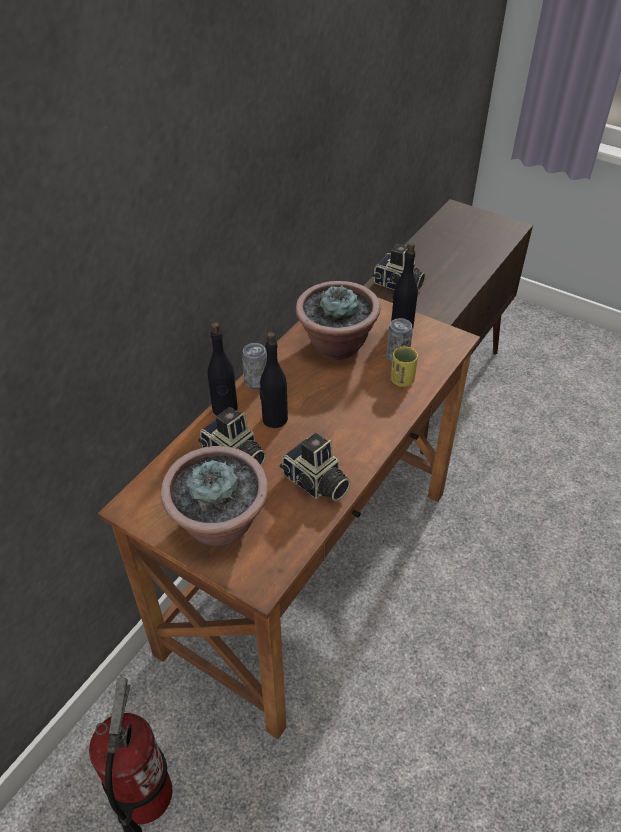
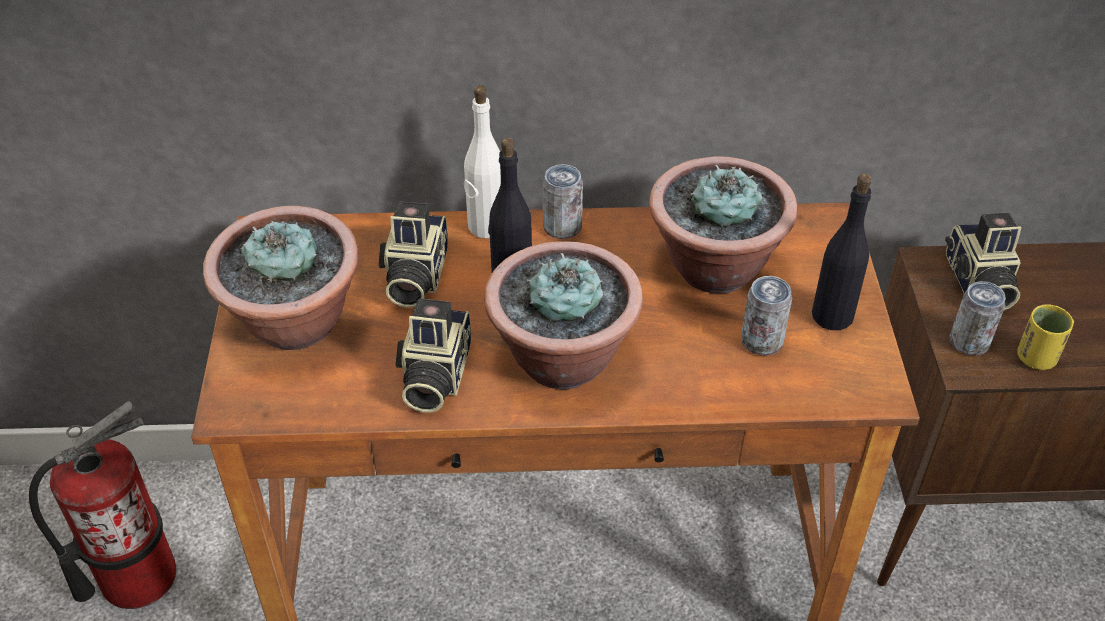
camera: 55 degrees right, 0 degrees up
black bottle [208,322,238,416] -> white bottle [464,85,501,238]
yellow cup [391,347,418,387] -> yellow cup moved to [1017,304,1074,370]
none -> potted plant [484,241,643,389]
none -> can [950,281,1006,356]

